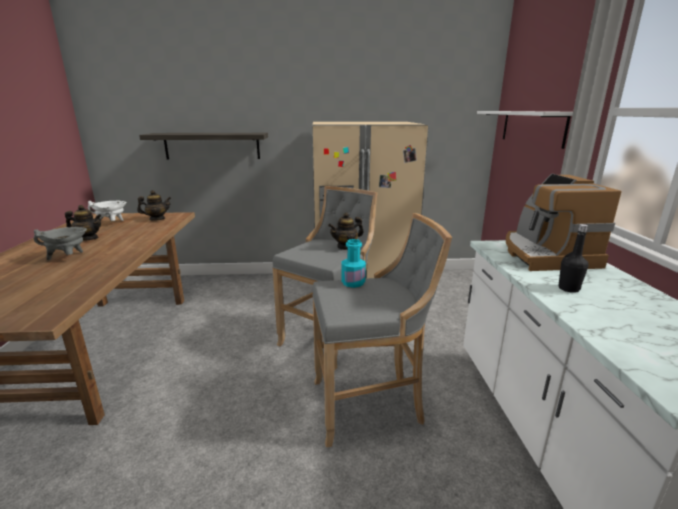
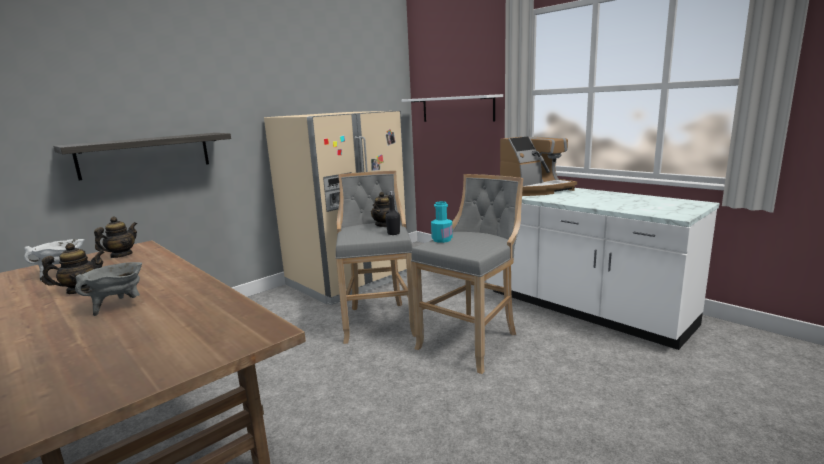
camera: 40 degrees left, 5 degrees down
coffee machine [506,174,622,271] -> coffee machine turned 75 degrees counterclockwise [500,136,577,196]
black bottle [558,224,589,293] -> black bottle moved to [385,191,400,235]

